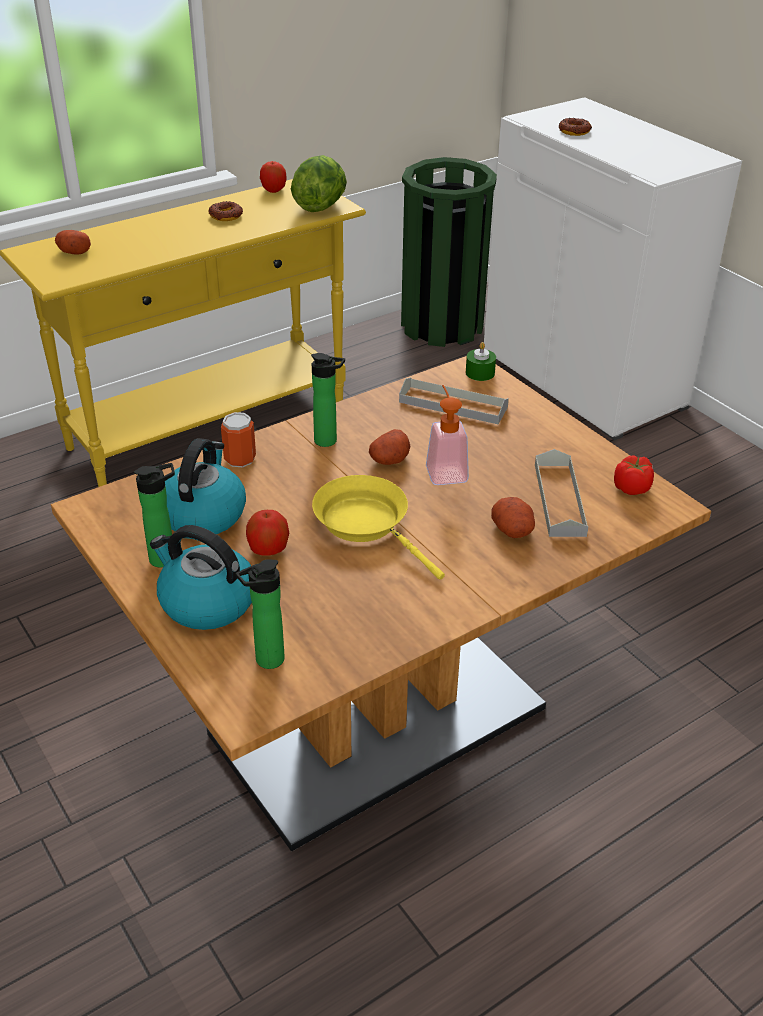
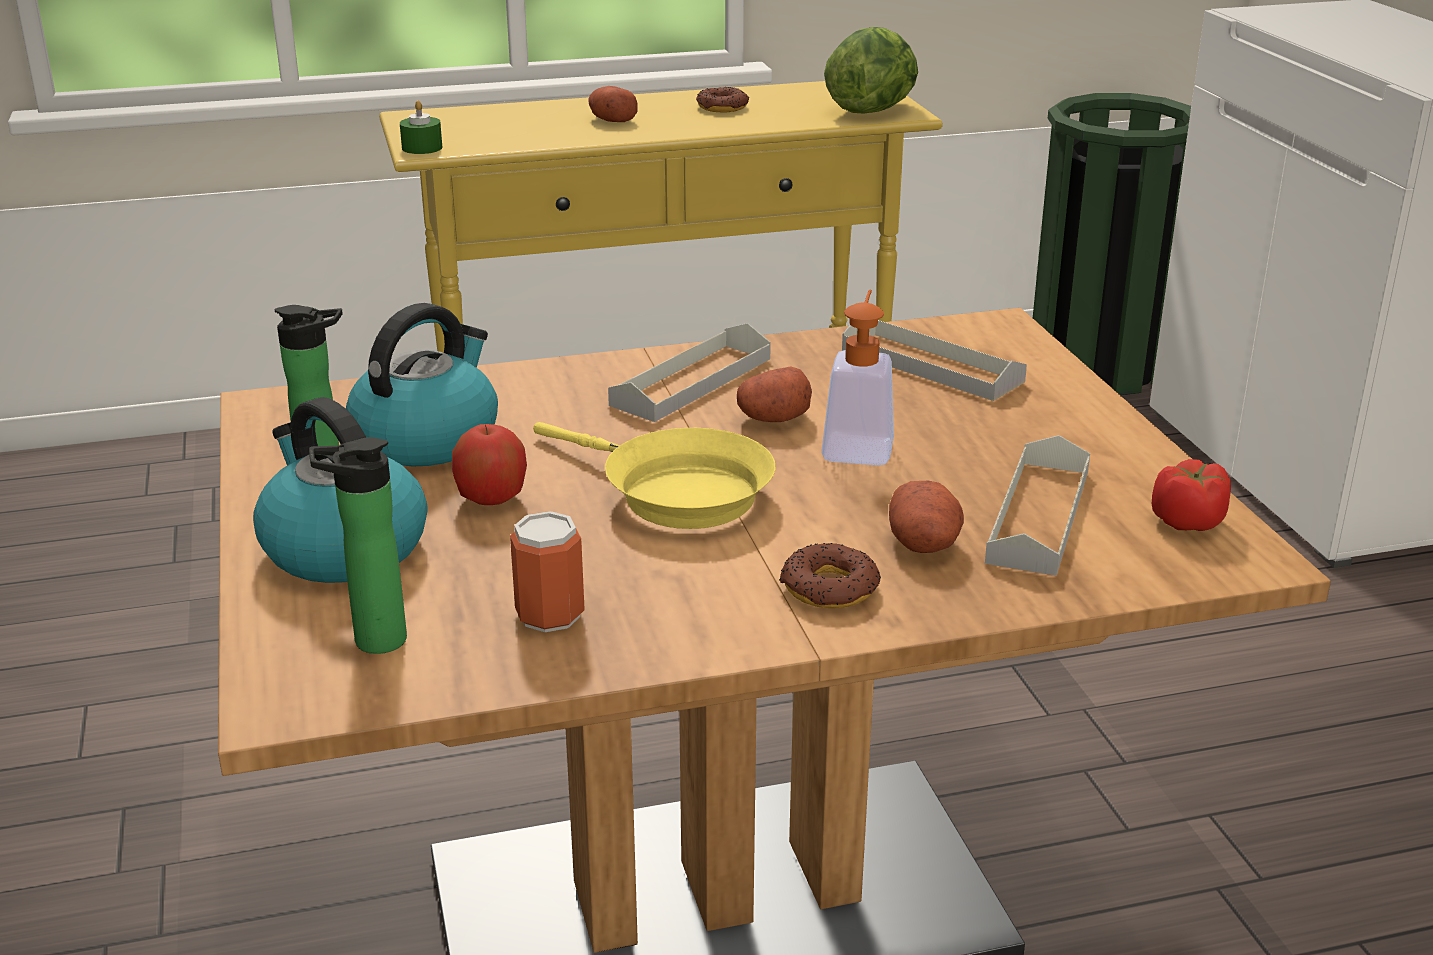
camera: 20 degrees right, 10 degrees down
potato [55,230,91,255] -> potato moved to [588,86,638,122]
can [221,412,256,468] -> can moved to [510,511,585,632]
apple [260,161,287,193] -> none
bottle [311,353,345,447] -> grey tray [608,323,771,422]
yellow frying pan [312,475,445,580] -> yellow frying pan turned 150 degrees clockwise [533,422,776,529]
green candle [466,342,496,381] -> green candle moved to [400,100,442,154]
donut [559,118,592,136] -> donut moved to [779,543,881,608]

